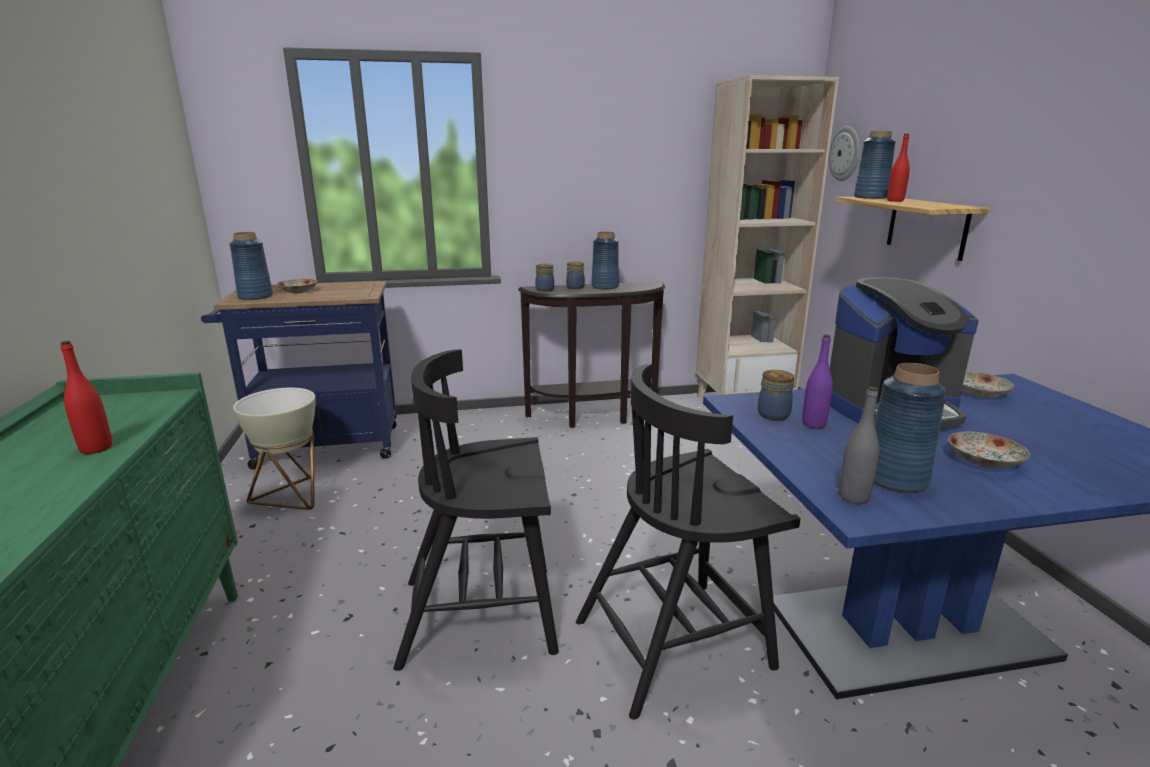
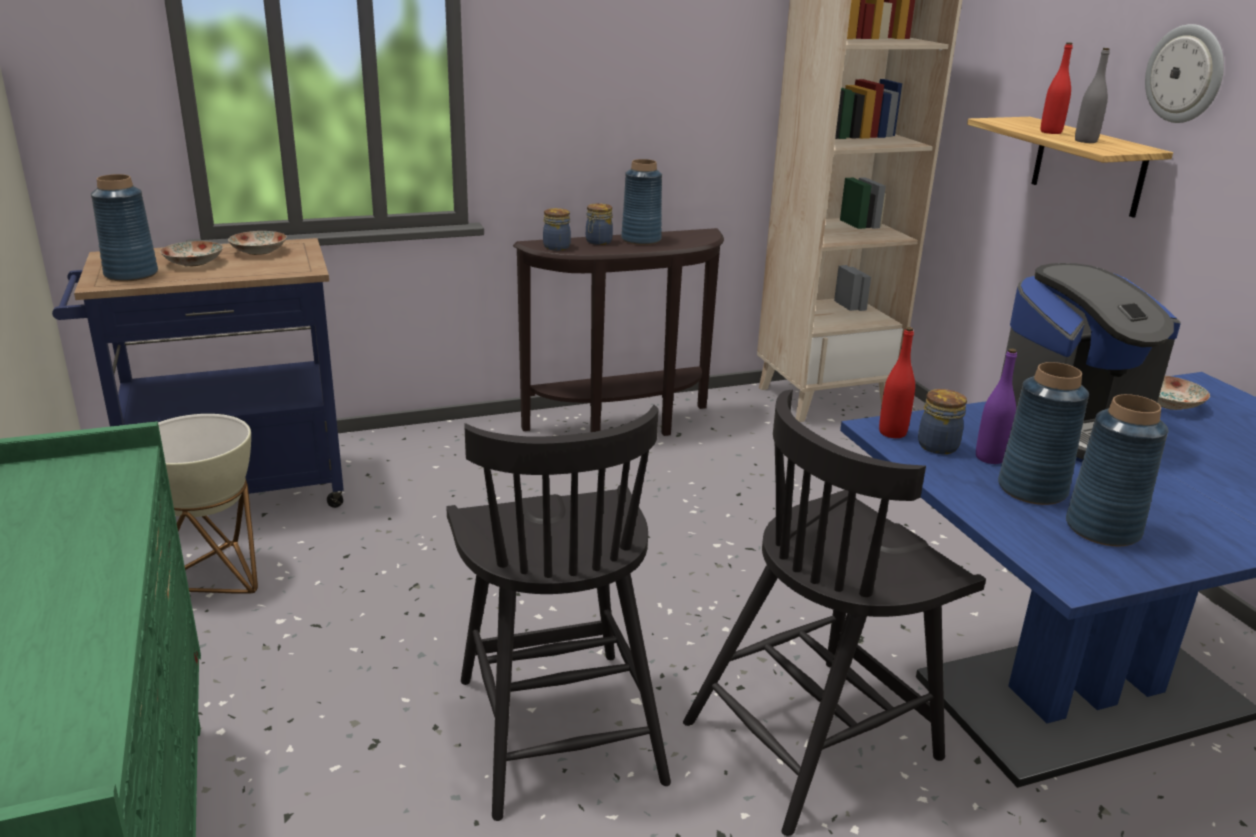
camera: 10 degrees left, 5 degrees up
red bottle [60,341,112,454] -> red bottle moved to [879,327,915,438]
black chair [393,349,559,671] -> black chair turned 90 degrees counterclockwise [446,405,671,821]
wall clock [829,126,860,181] -> wall clock moved to [1145,24,1224,123]
grey bottle [839,387,879,504] -> grey bottle moved to [1075,48,1110,143]
blue vase [854,131,896,199] -> blue vase moved to [998,362,1089,505]
plate [948,431,1030,468] -> plate moved to [228,231,287,255]

